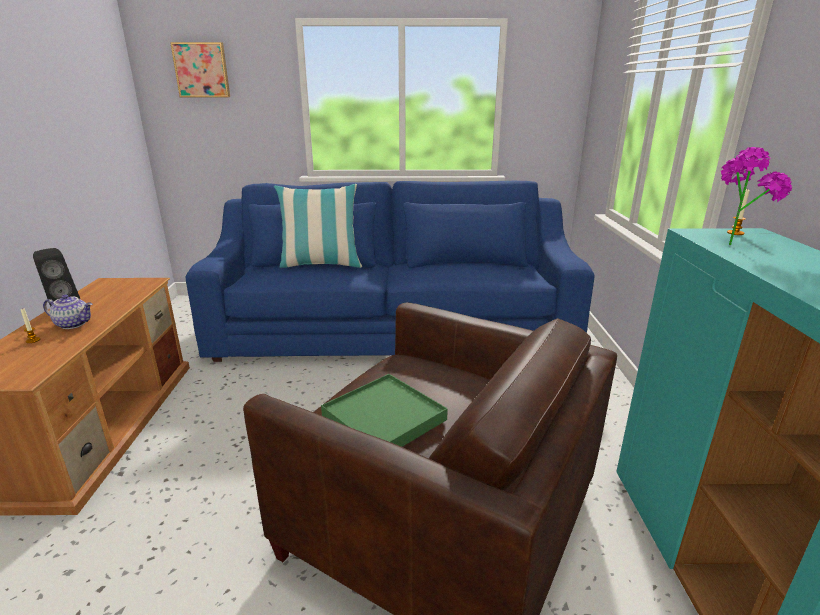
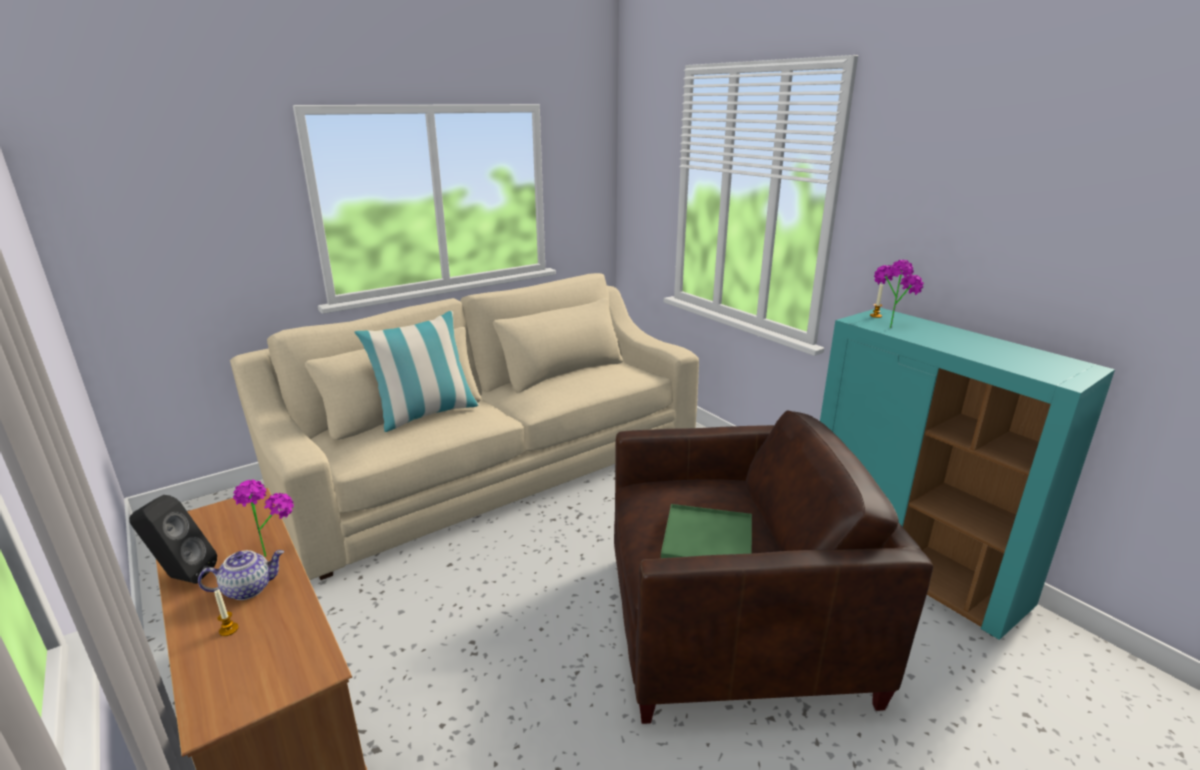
camera: 35 degrees left, 0 degrees up
picture [170,42,230,97] -> none
blue sofa [186,181,594,362] -> beige sofa [230,273,699,580]
none -> potted plant [233,480,294,557]

